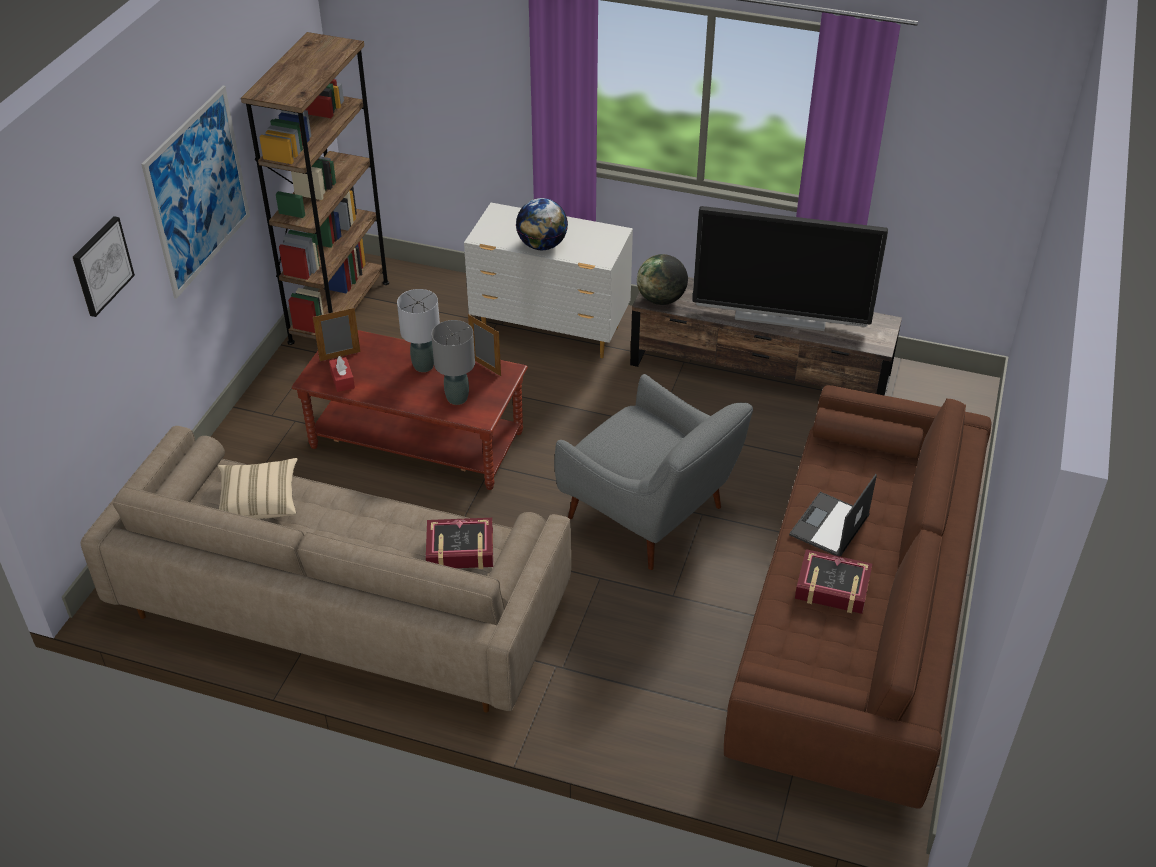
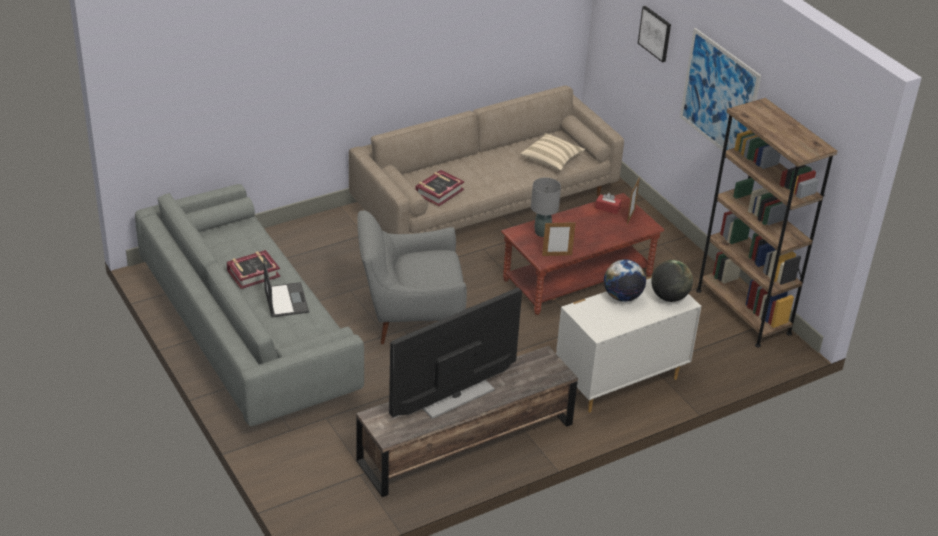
camera: 130 degrees right, 5 degrees down
grey table lamp [397,289,440,372] -> none
globe [637,254,688,305] -> globe moved to [651,260,693,302]
brown sofa [724,385,992,808] -> grey sofa [135,184,364,426]

